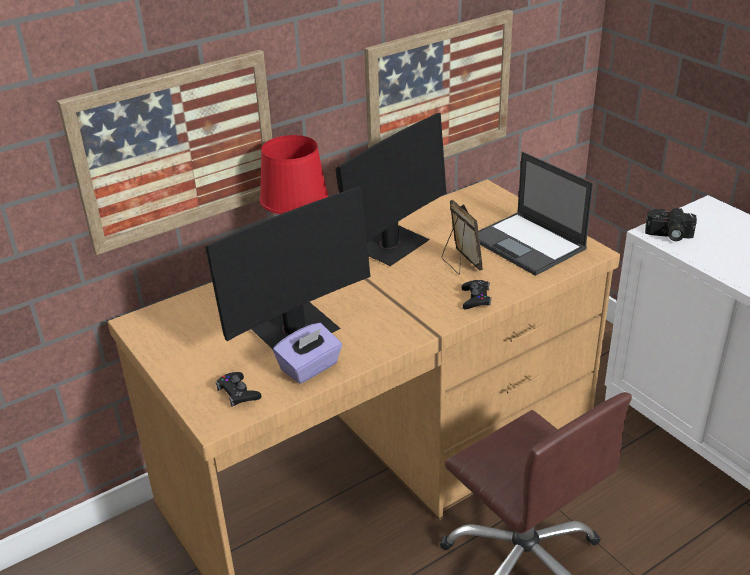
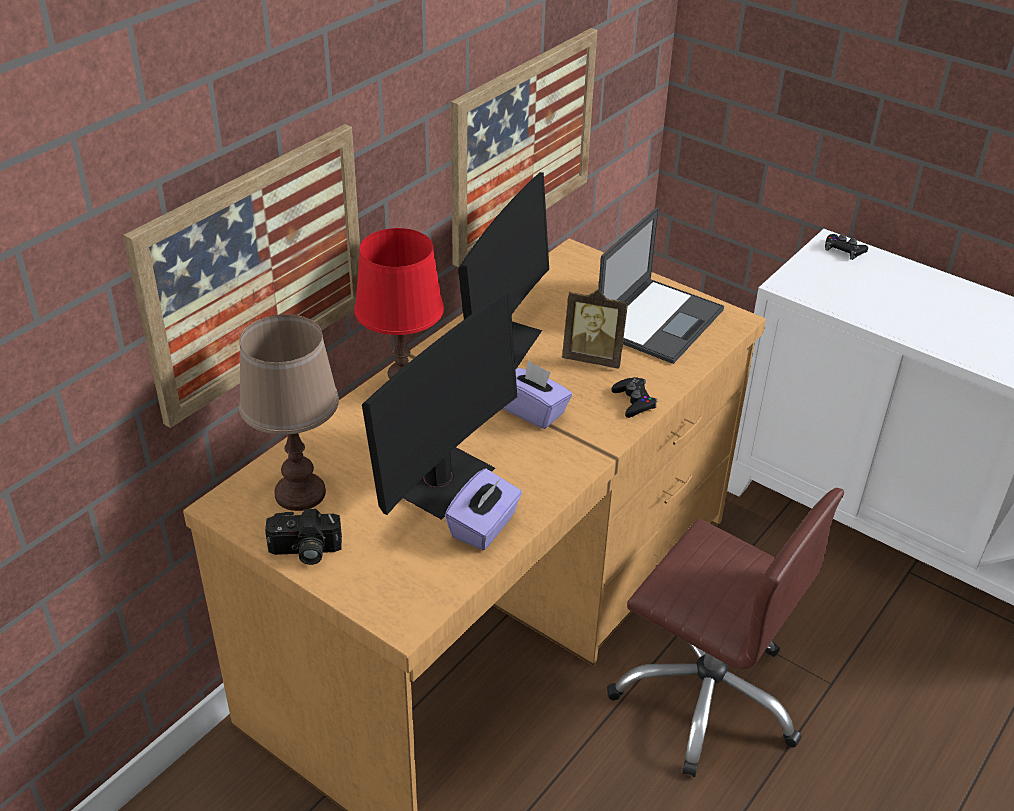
camera: 20 degrees left, 5 degrees up
black game controller [216,372,261,407] -> black game controller moved to [825,234,868,260]
picture frame [442,200,483,275] -> picture frame turned 150 degrees clockwise [562,290,628,369]
laptop [478,152,594,276] -> laptop turned 90 degrees counterclockwise [598,207,724,364]
camera [645,208,697,241] -> camera moved to [265,509,342,565]
none -> brown table lamp [239,314,339,511]
none -> purple tissue box [503,360,572,429]

